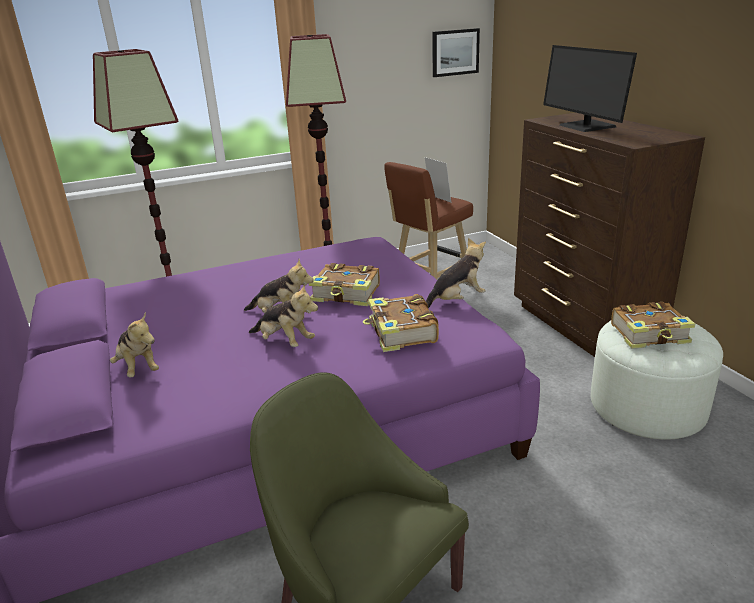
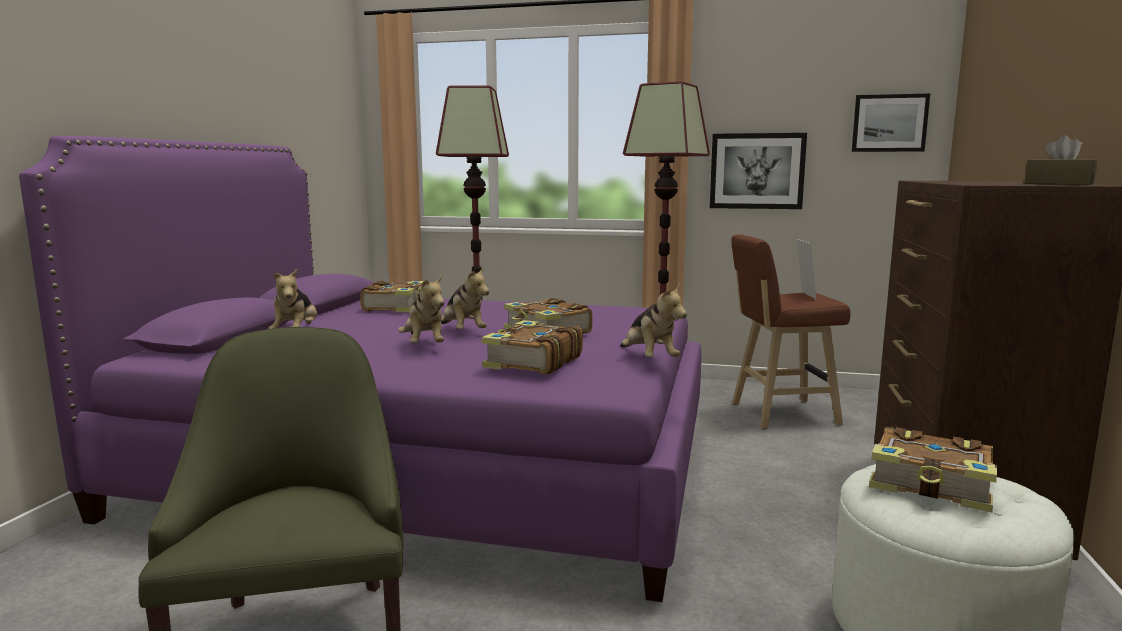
camera: 35 degrees right, 15 degrees down
plush toy [426,238,486,308] -> plush toy turned 60 degrees clockwise [620,284,687,357]
monitor [543,45,637,132] -> none
none -> book [360,281,424,312]
none -> picture [710,133,807,209]
none -> brown tissue box [1024,135,1097,185]

